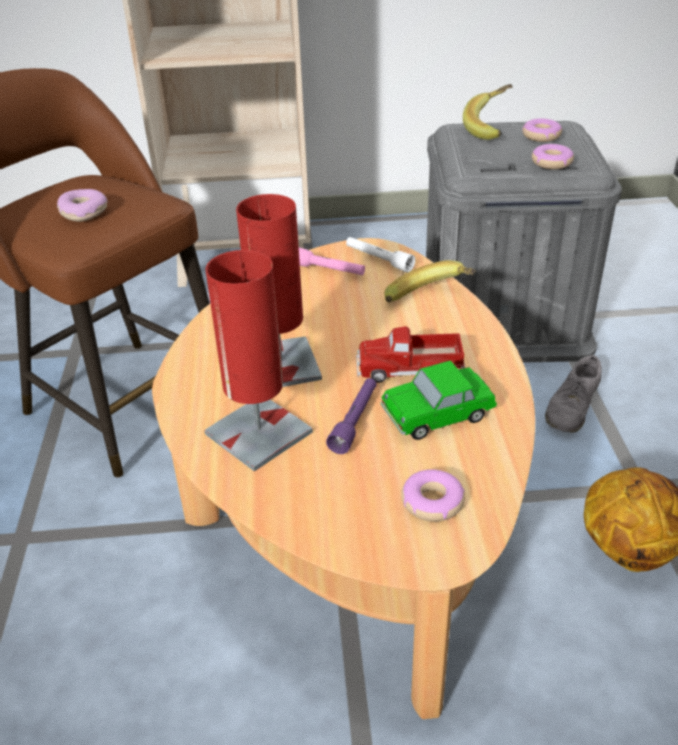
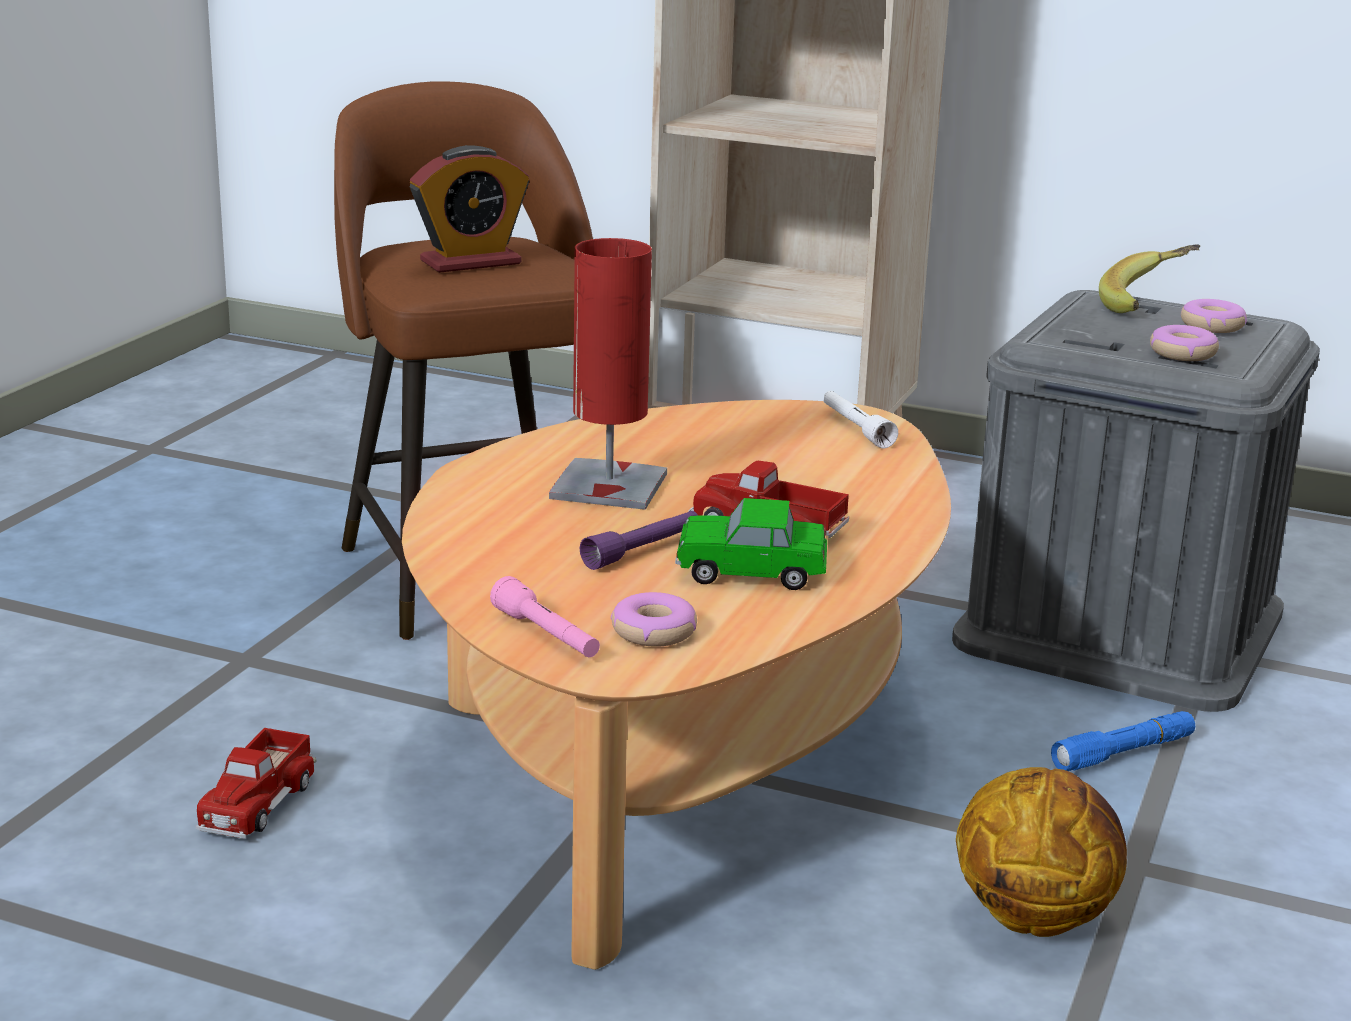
camera: 25 degrees right, 15 degrees down
donut [57,189,108,222] -> alarm clock [410,145,529,273]
red table lamp [204,250,313,471] -> none
pink flashlight [299,248,365,275] -> pink flashlight moved to [490,576,600,657]
banana [385,260,476,302] -> none
grey shoe [545,355,602,433] -> blue flashlight [1051,711,1195,771]
none -> toy truck [196,728,317,839]

